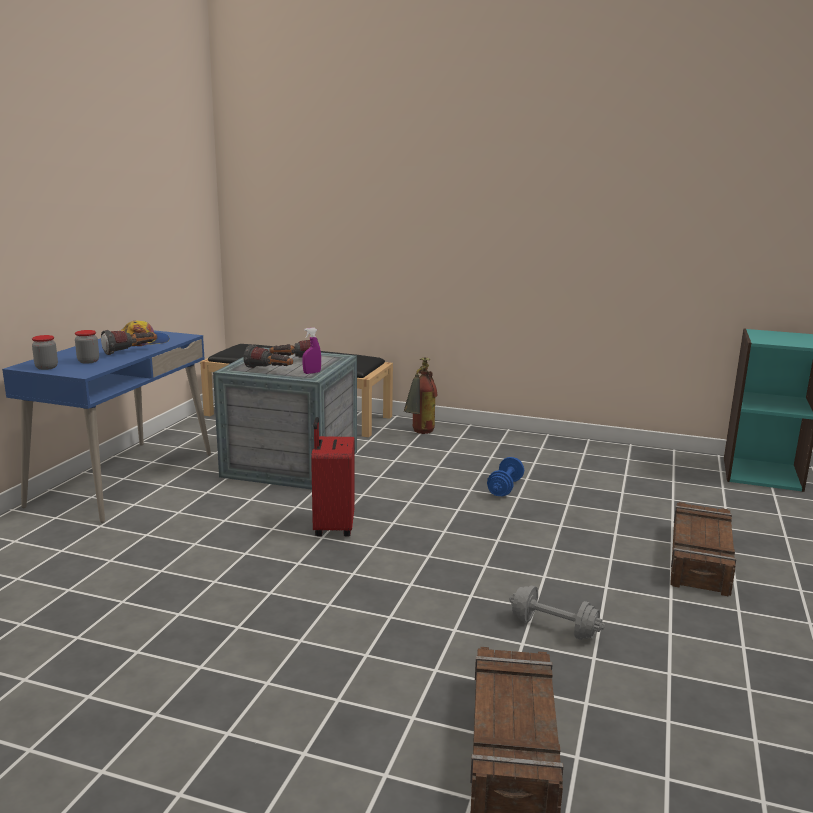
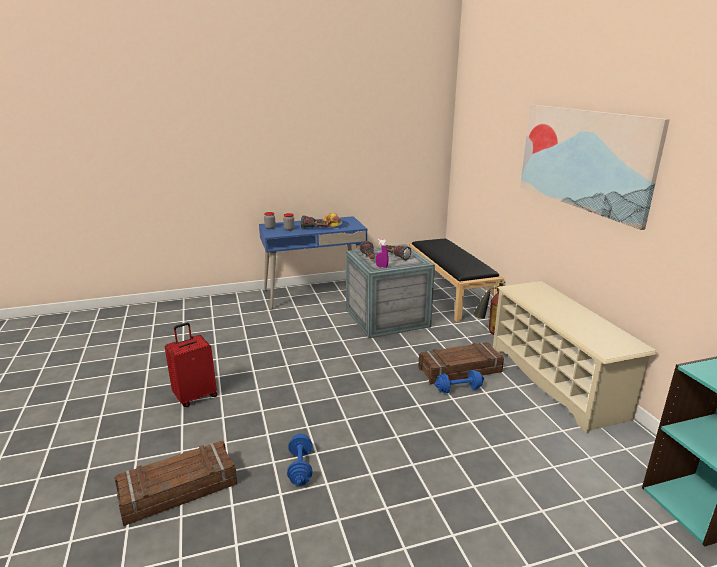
camera: 55 degrees right, 5 degrees up
red suitcase [311,417,355,537] -> red suitcase moved to [165,323,217,407]
grey dumbbell [509,586,605,640] -> blue dumbbell [287,434,312,486]
crate [670,502,736,596] -> crate moved to [418,342,504,384]
none -> beige shoe rack [493,281,658,434]
none -> picture [520,105,670,230]

